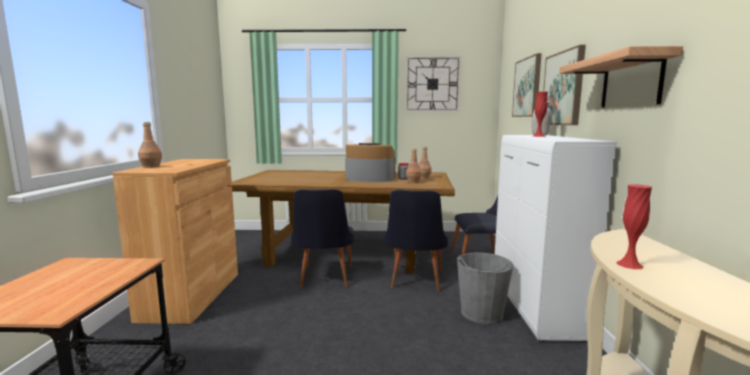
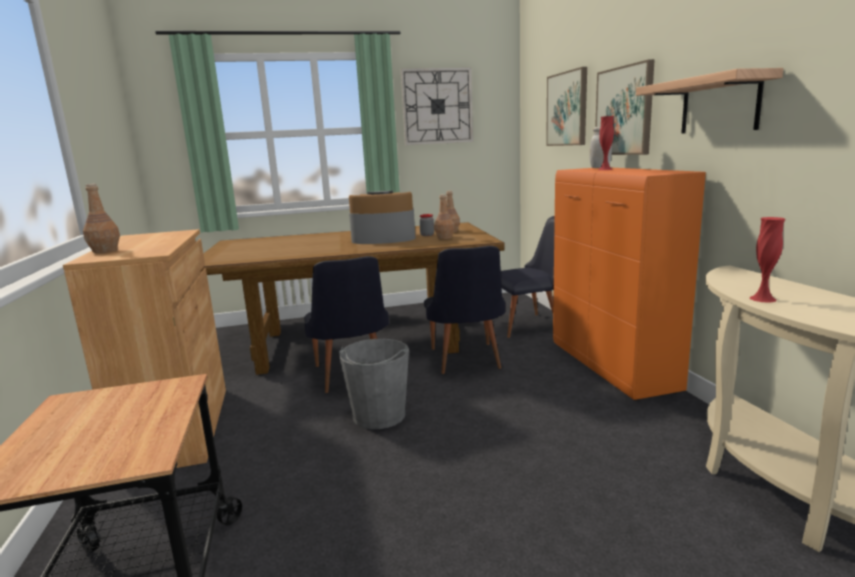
camera: 15 degrees left, 5 degrees up
grey bucket [457,252,513,324] -> grey bucket moved to [339,339,409,429]
white cabinet [495,135,617,342] -> orange cabinet [553,167,706,401]

